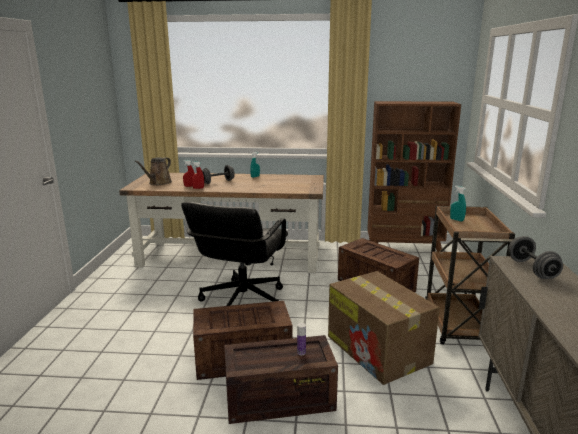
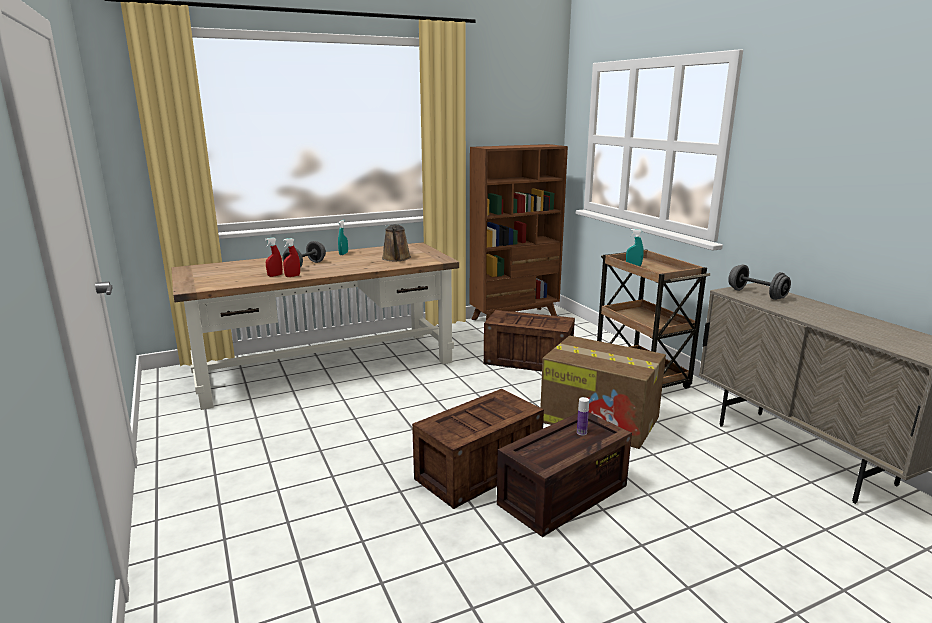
camera: 30 degrees left, 0 degrees up
brown watering can [135,157,172,185] -> brown watering can moved to [382,224,411,261]
black office chair [181,202,288,306] -> none

